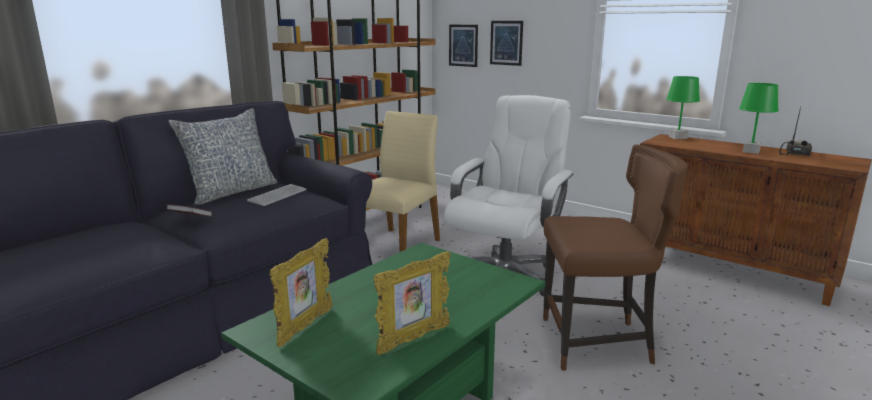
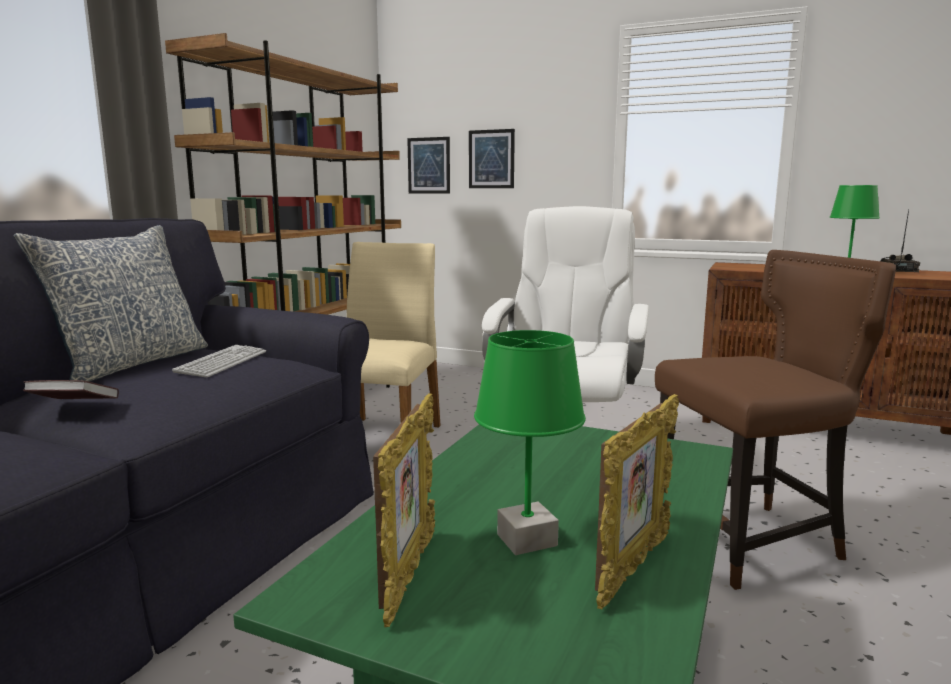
camera: 15 degrees left, 5 degrees down
green table lamp [666,76,700,139] -> green table lamp moved to [474,330,586,555]

